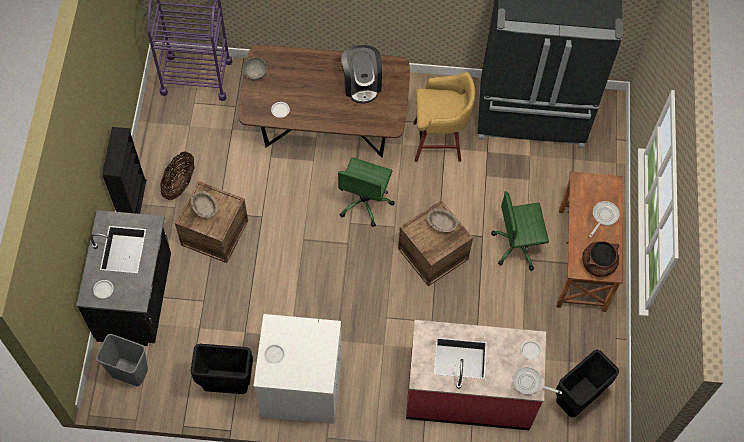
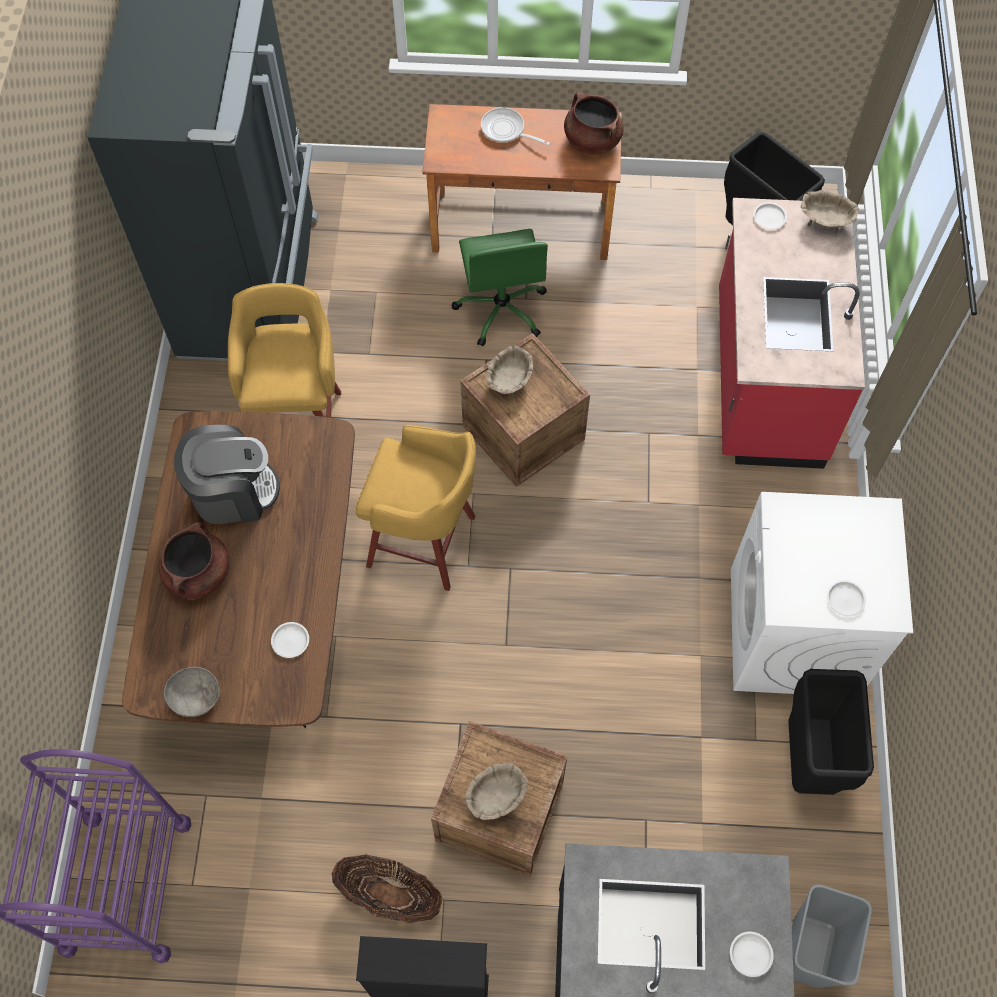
camera: 90 degrees left, 0 degrees up
green office chair [338,157,395,227] -> yellow stool [355,425,476,591]
frying pan [513,367,562,395] -> beige bowl [801,190,859,233]
none -> brown cooking pot [159,522,229,600]

